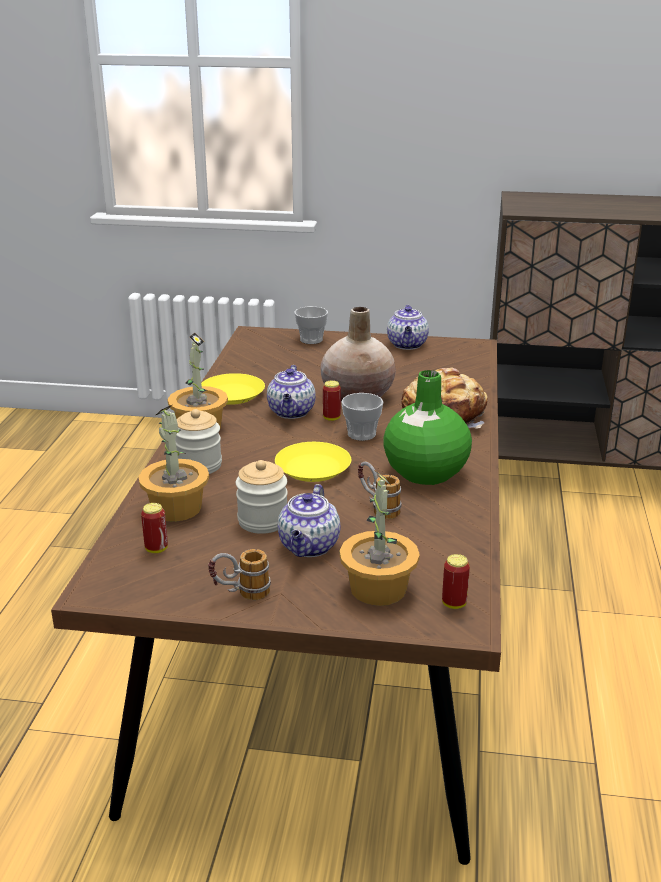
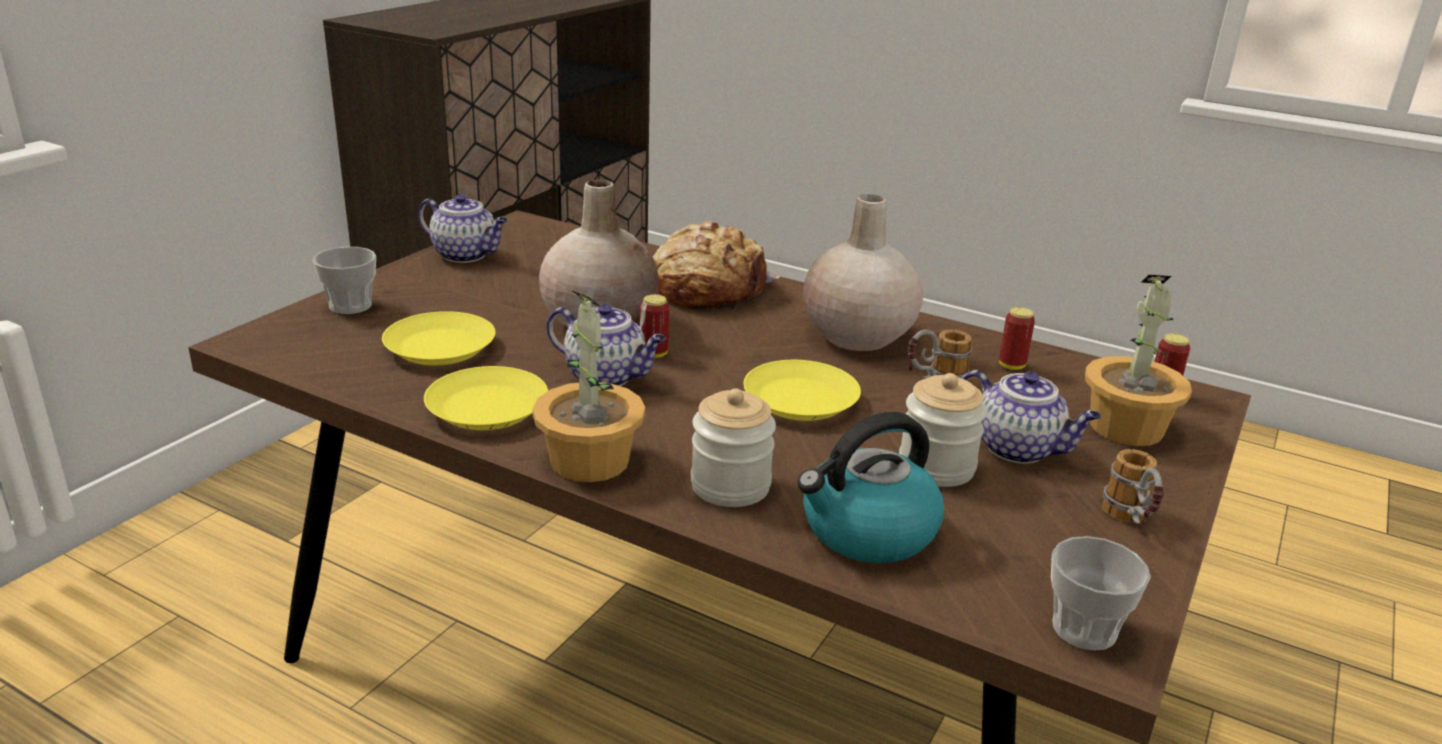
camera: 70 degrees left, 0 degrees up
potted plant [138,405,209,522] -> kettle [797,412,944,563]
can [141,503,168,553] -> can moved to [999,307,1035,370]
cup [341,393,383,441] -> cup moved to [1051,536,1151,650]
green vase [383,370,472,485] -> beige vase [803,194,923,351]
none -> yellow plate [382,311,495,365]

